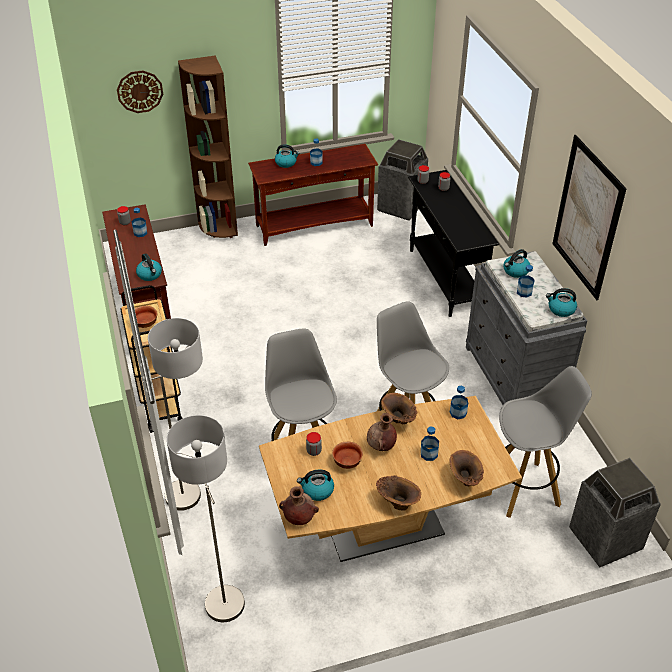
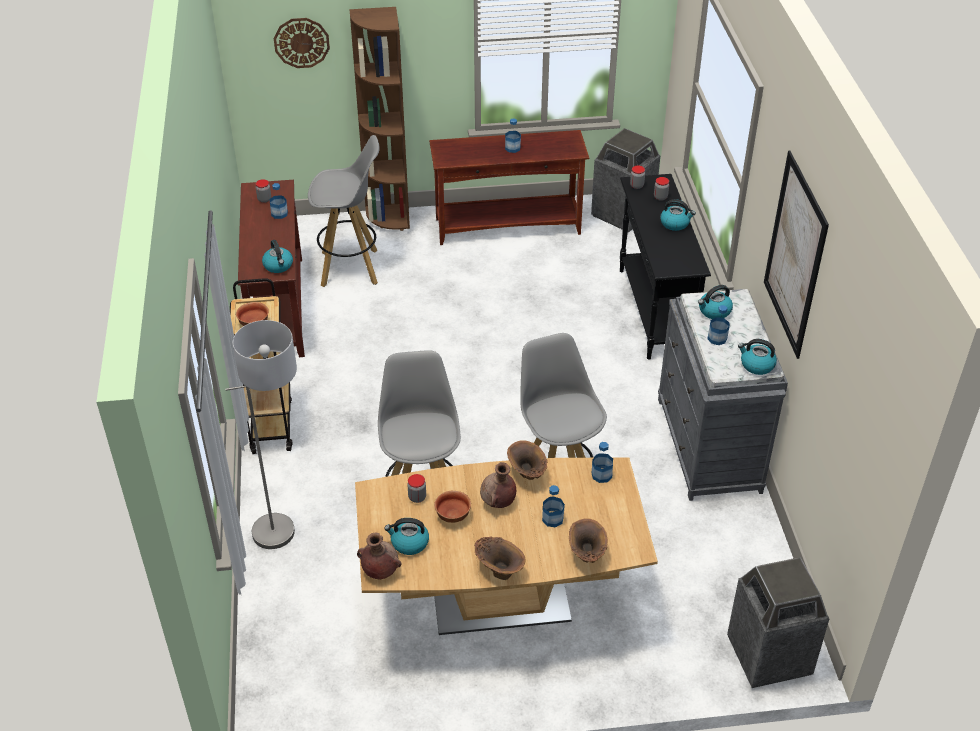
camera: 10 degrees right, 0 degrees up
grey floor lamp [167,415,245,622] -> none
kettle [275,144,300,168] -> kettle moved to [660,199,696,231]
grey stool [499,366,592,518] -> grey stool moved to [308,135,379,287]

